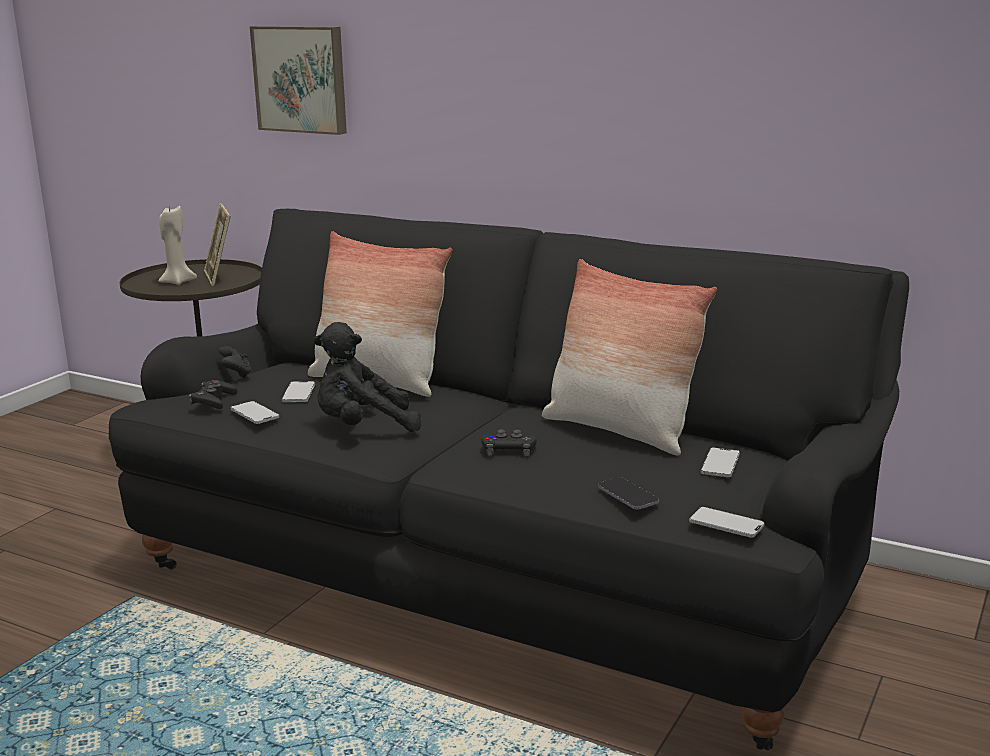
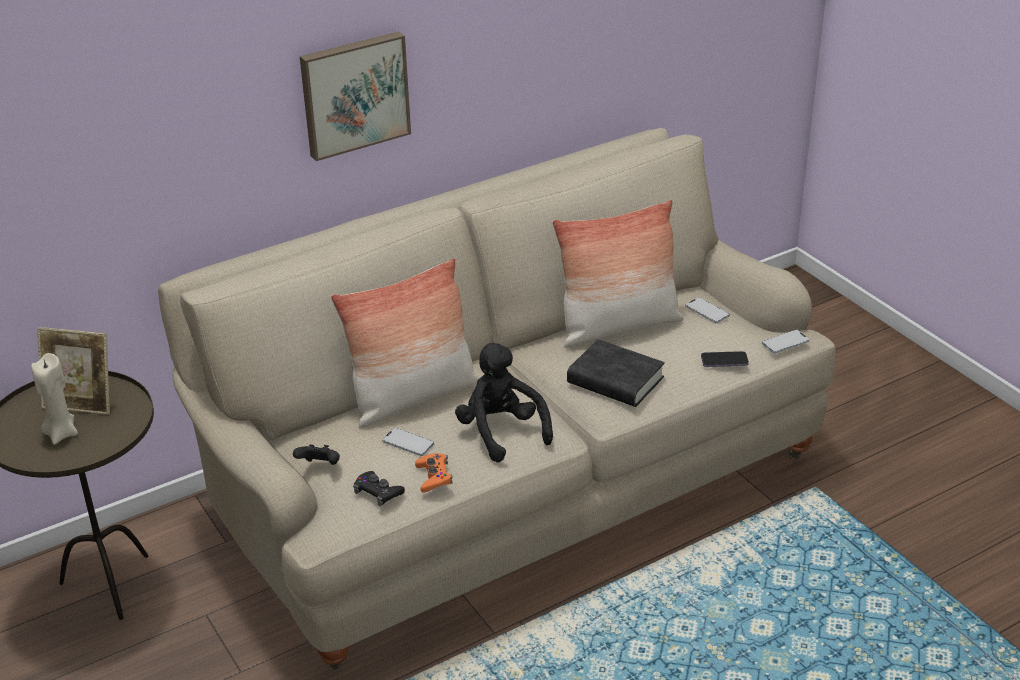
camera: 60 degrees left, 15 degrees up
black sofa [109,209,909,750] -> beige sofa [158,128,836,670]
phone [231,401,279,424] -> orange game controller [415,453,453,493]
picture [250,26,347,135] -> picture moved to [300,31,411,161]
black plush toy [313,322,421,432] -> black plush toy turned 135 degrees clockwise [455,343,553,462]
black game controller [481,429,537,456] -> black book [567,339,665,407]

